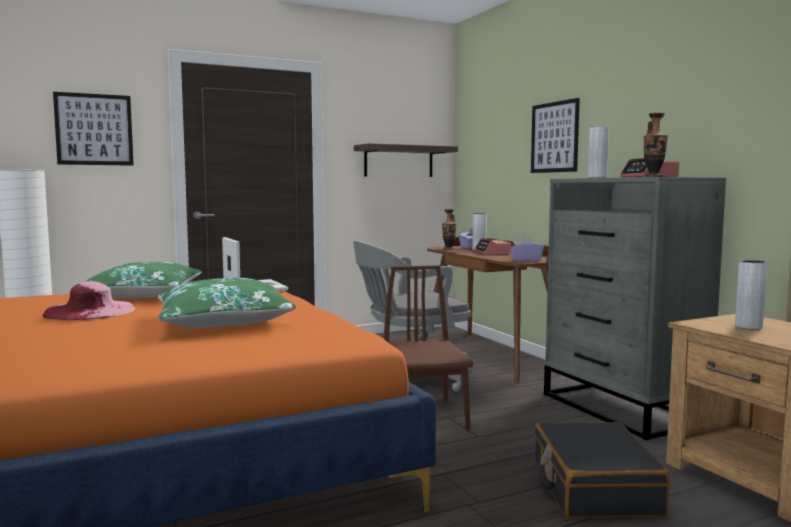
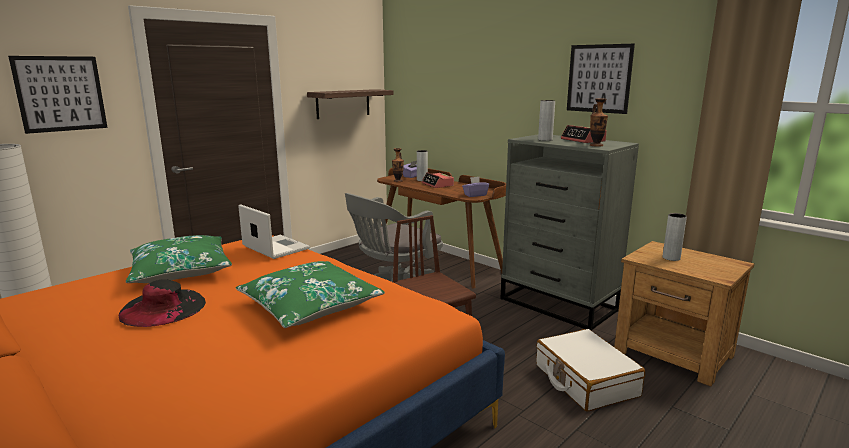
camera: 20 degrees left, 10 degrees up
pink hat [42,281,135,320] -> black hat [119,279,206,327]
picture [531,98,580,173] -> picture moved to [567,44,635,114]
black suitcase [534,422,670,518] -> white suitcase [536,329,645,412]

